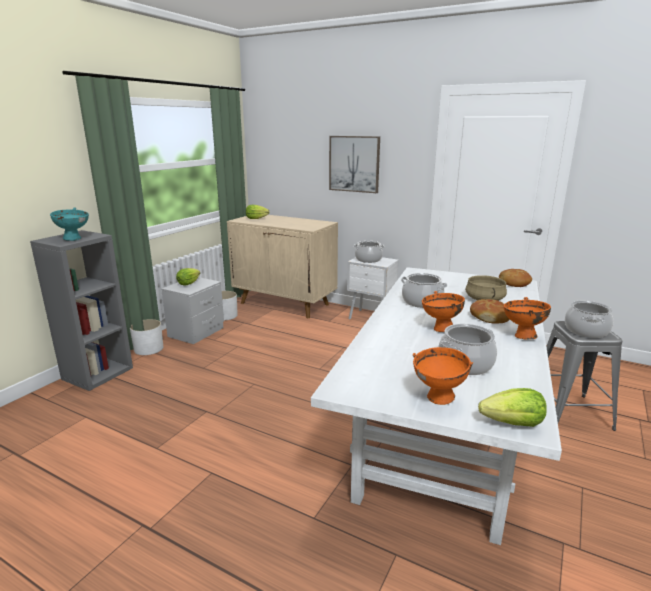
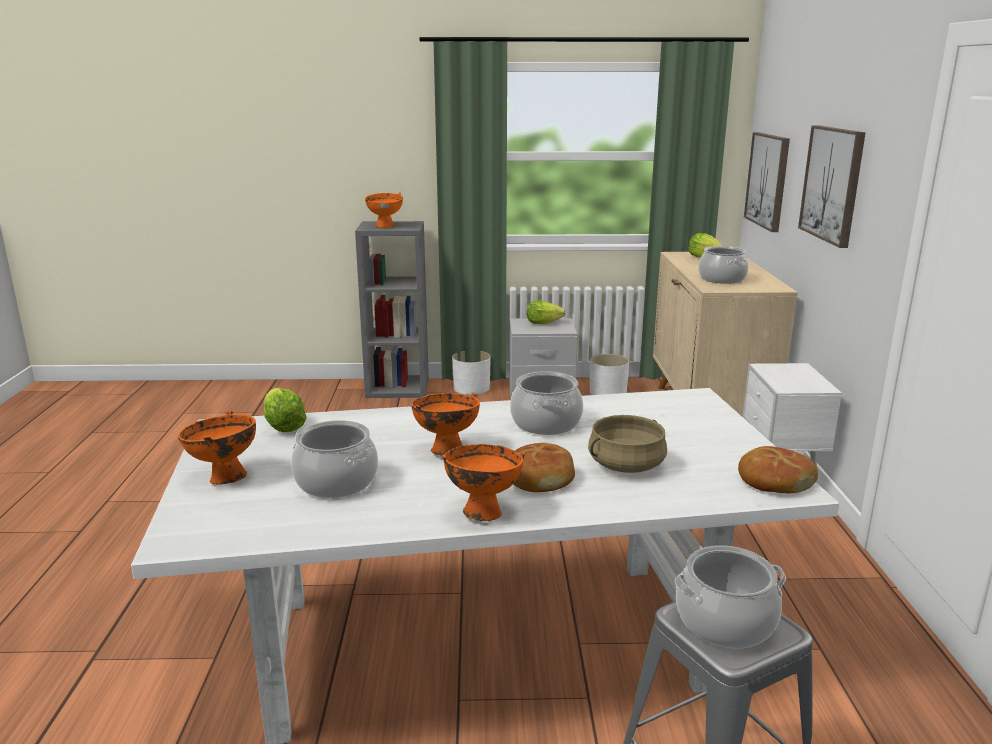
camera: 60 degrees right, 0 degrees up
turquoise bowl [50,207,89,241] -> orange bowl [365,192,403,228]
cooking pot [354,241,385,263] -> cooking pot moved to [698,246,749,284]
lettuce [478,388,547,427] -> lettuce moved to [264,388,307,432]
none -> picture [744,132,790,232]

